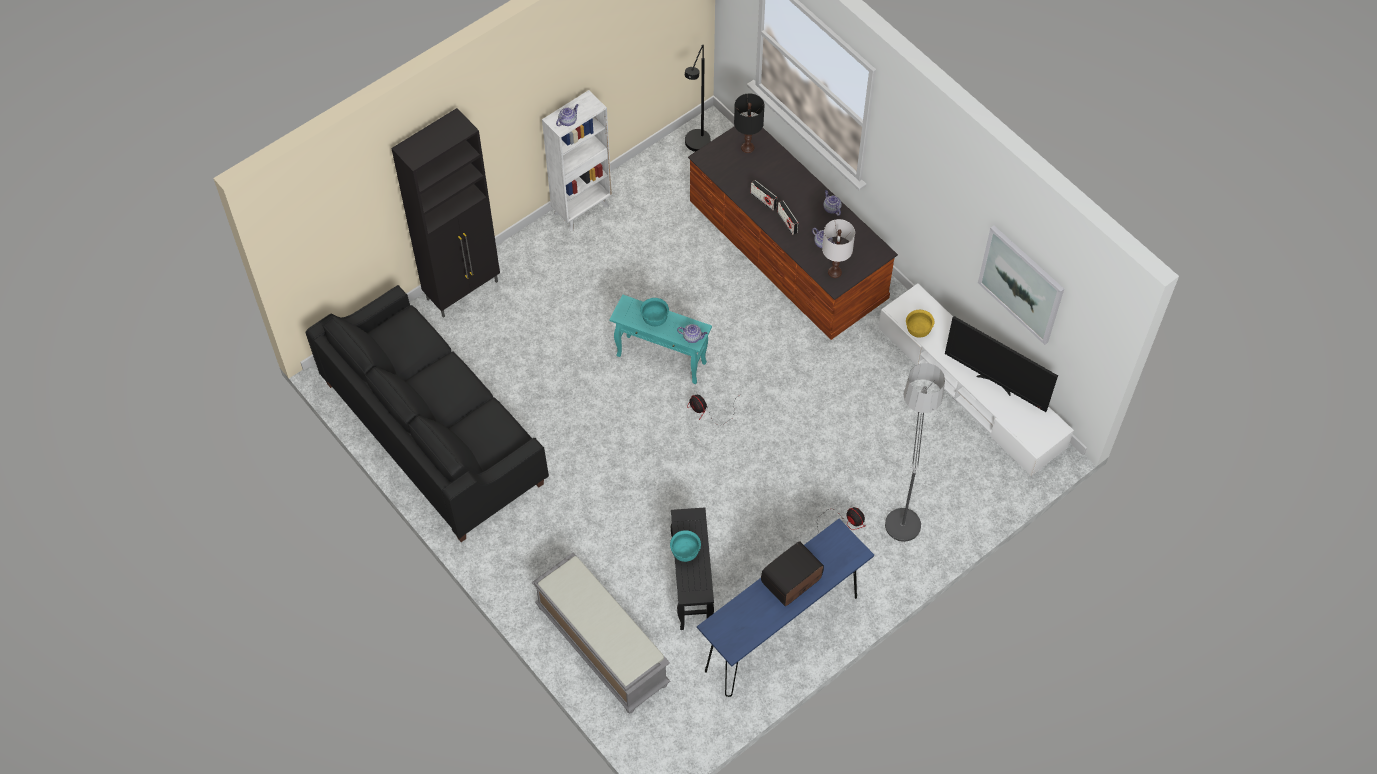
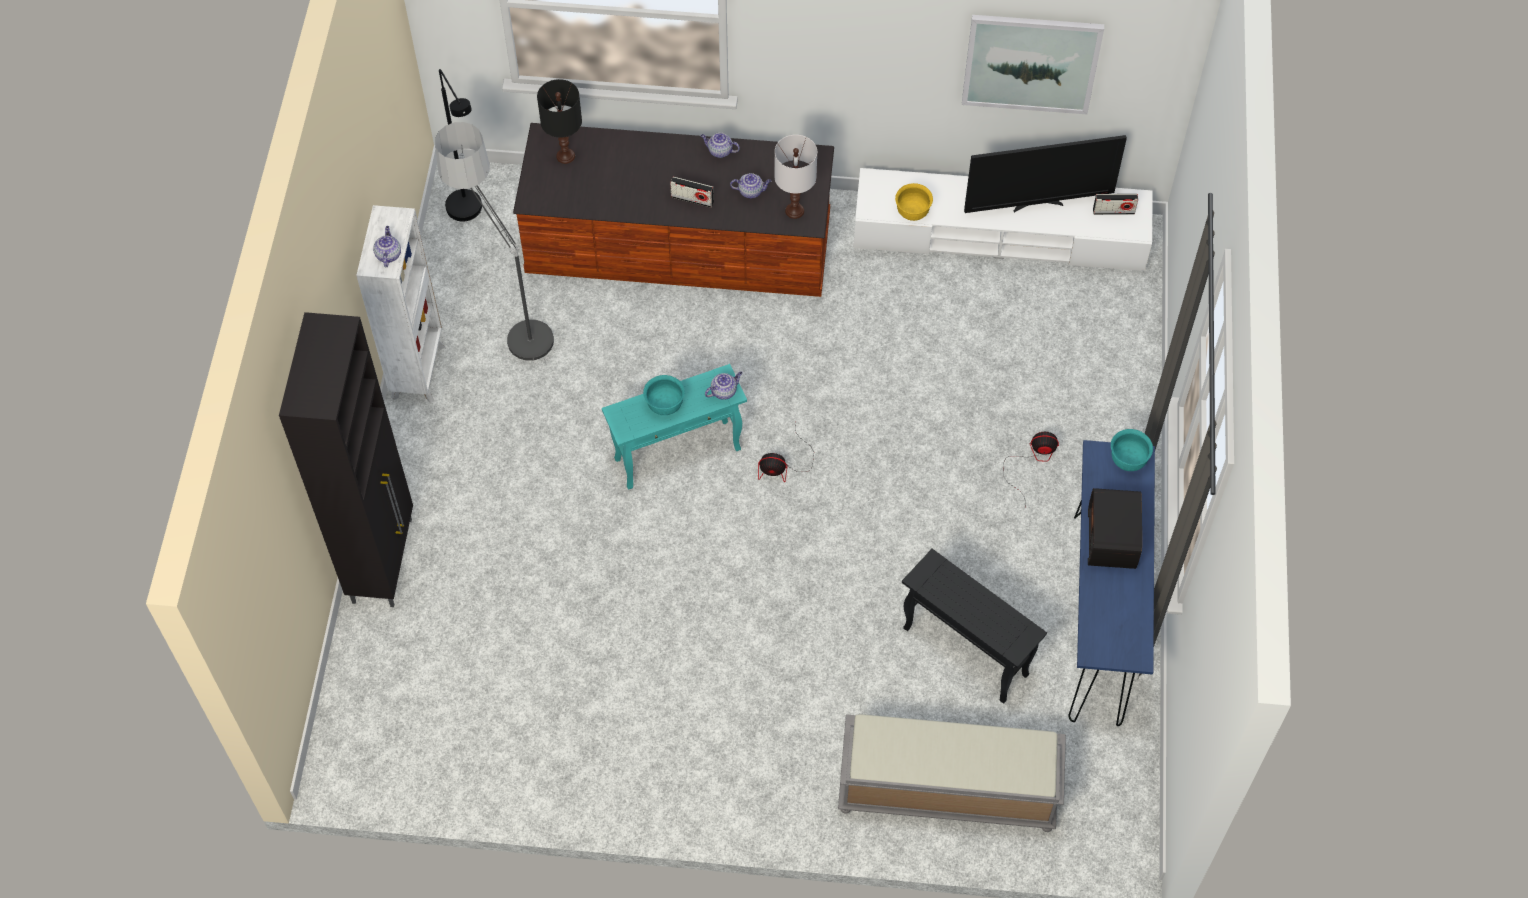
camera: 45 degrees left, 0 degrees up
black sofa [306,285,549,542] -> none
turquoise bowl [670,530,701,562] -> turquoise bowl moved to [1111,429,1153,471]
radio [751,180,777,211] -> radio moved to [1093,194,1138,215]
floor lamp [879,363,945,545] -> floor lamp moved to [435,122,554,364]

